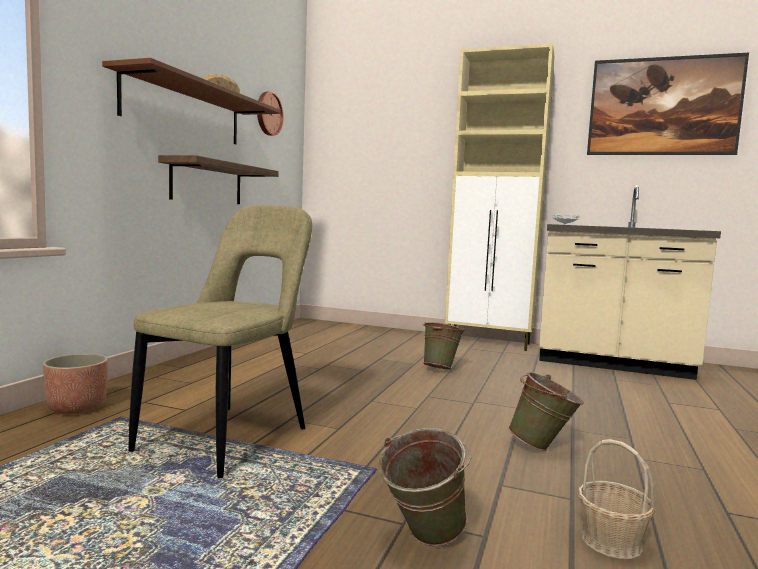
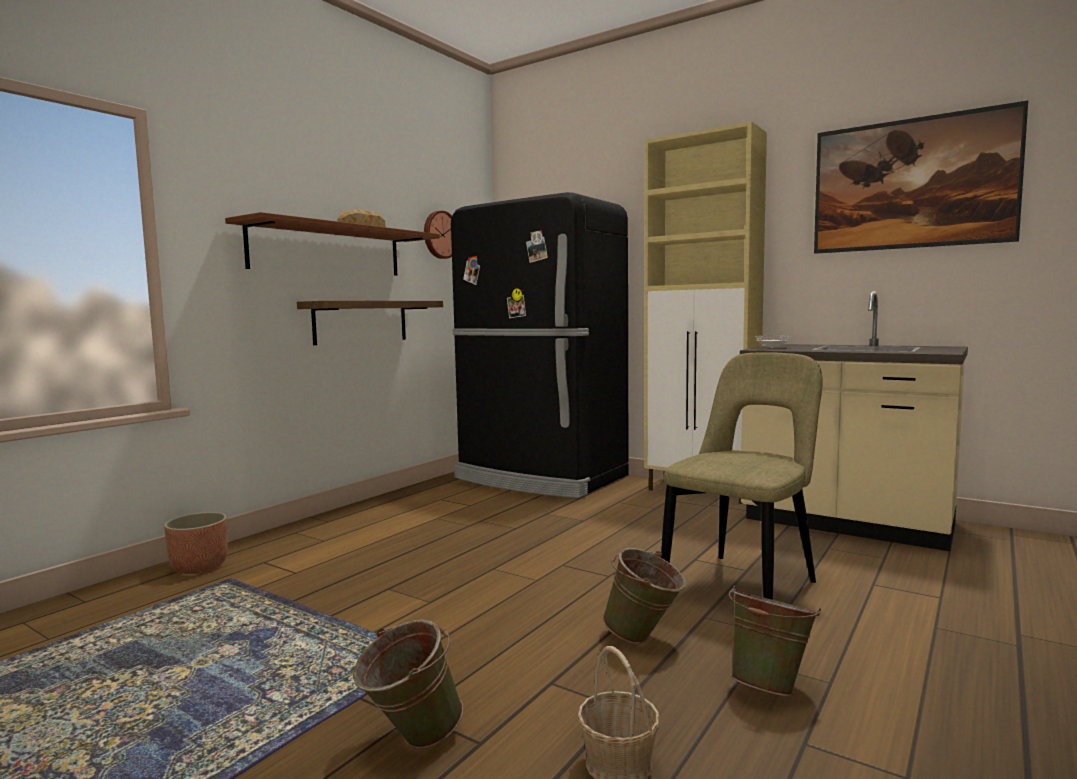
camera: 15 degrees right, 0 degrees up
beige chair [128,205,312,478] -> beige chair moved to [661,352,823,600]
green bucket [423,322,465,369] -> green bucket moved to [729,586,821,696]
none -> black fridge [451,192,628,498]

